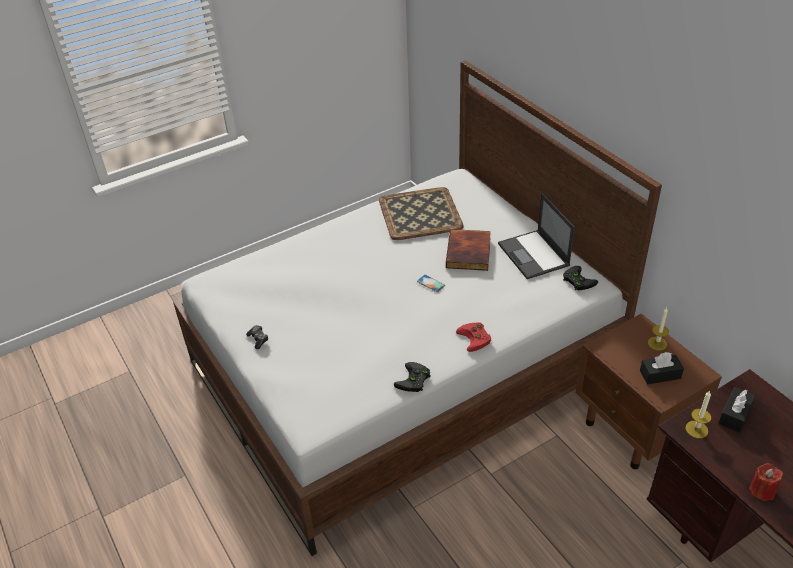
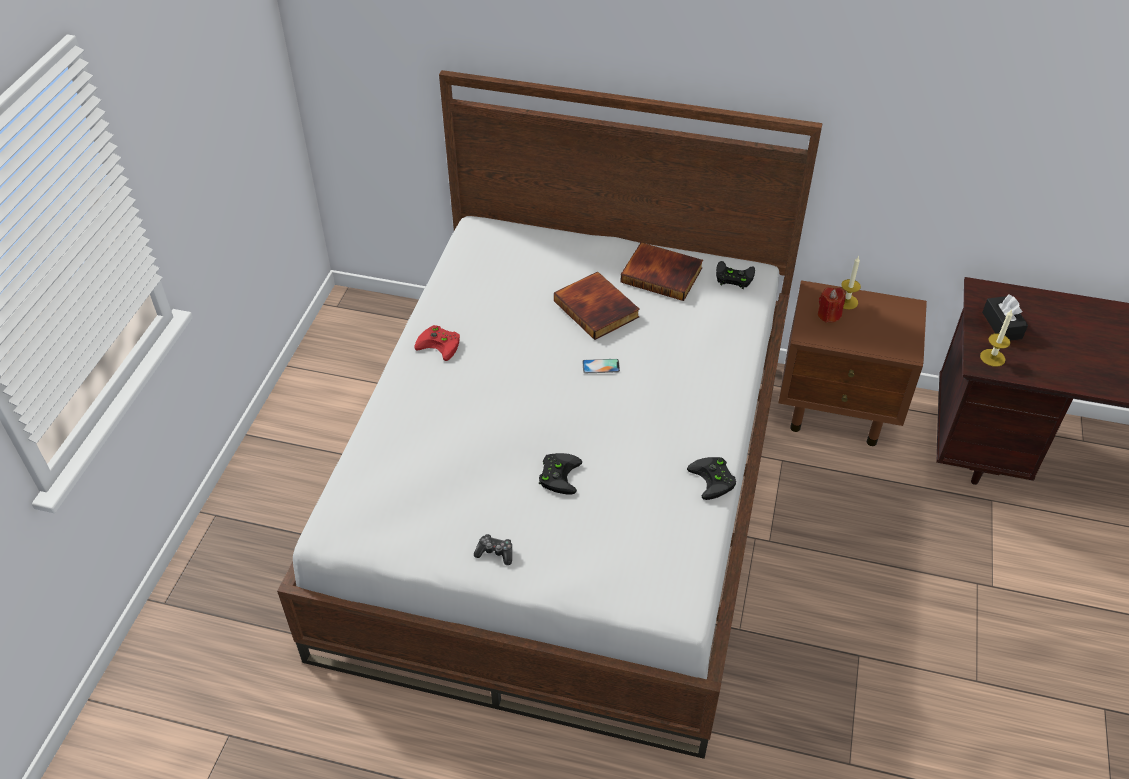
camera: 45 degrees left, 5 degrees up
tray [379,187,464,240] -> none
red game controller [456,323,491,352] -> red game controller moved to [414,325,460,361]
laptop [498,193,575,279] -> book [620,242,703,301]
black tissue box [640,352,684,385] -> none
red candle [750,463,783,501] -> red candle moved to [818,287,846,323]
none -> black game controller [539,453,582,495]

